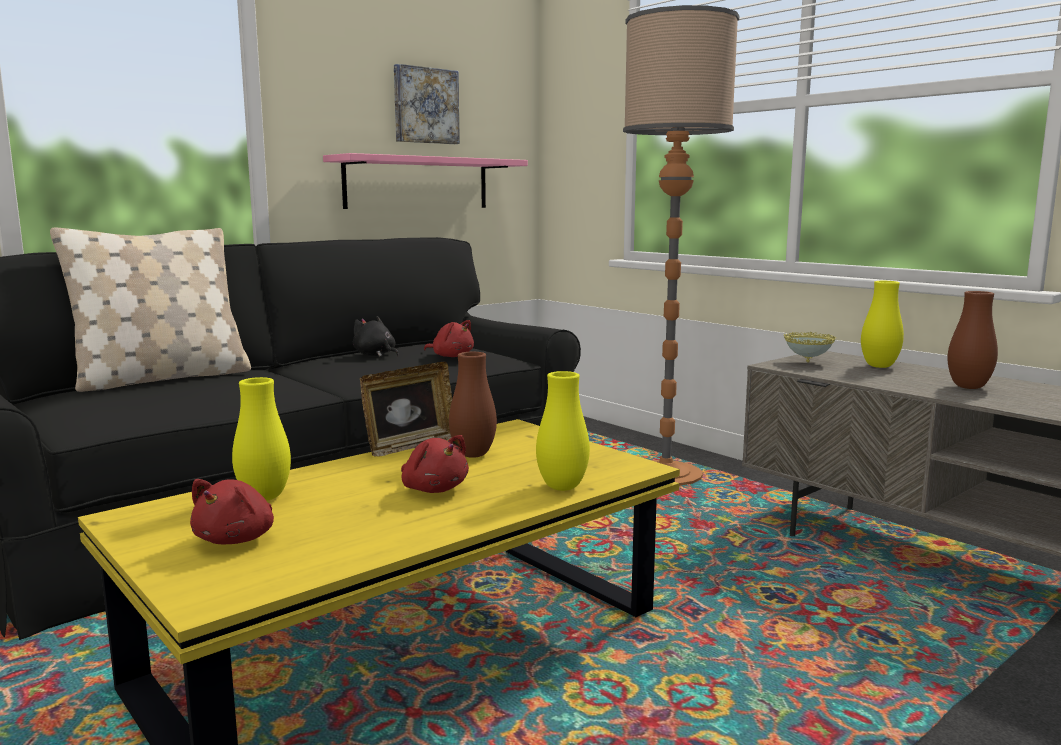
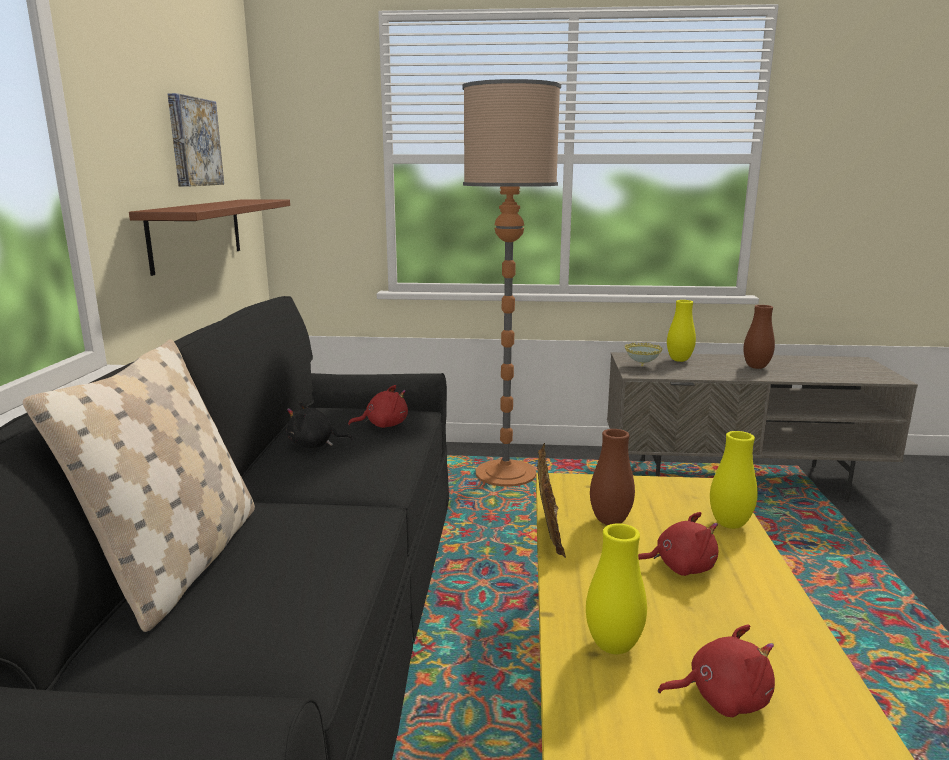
camera: 45 degrees left, 5 degrees up
red plush toy [190,479,274,544] -> red plush toy turned 60 degrees counterclockwise [658,625,775,717]
pink shelf [323,153,528,209] -> brown shelf [129,199,290,276]

